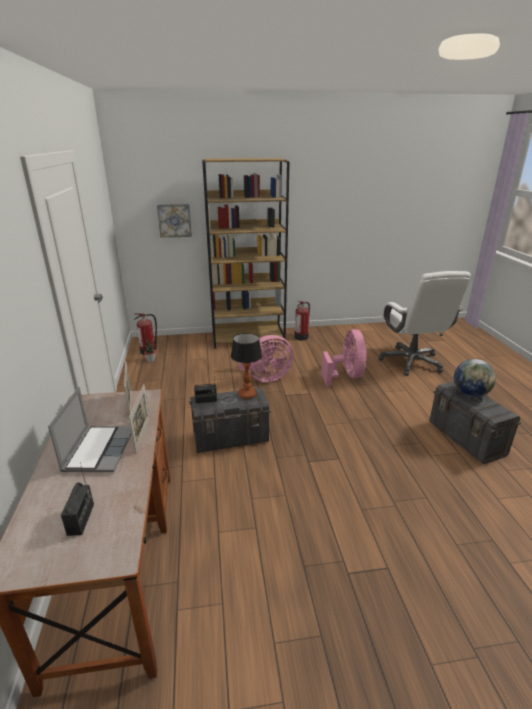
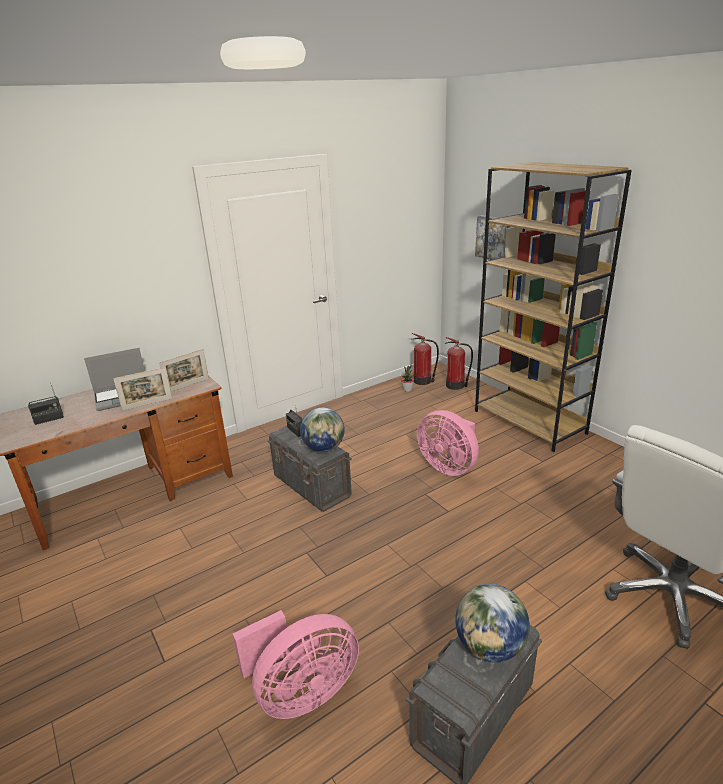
camera: 65 degrees right, 0 degrees up
table lamp [231,333,262,399] -> globe [300,407,345,452]
fire extinguisher [294,301,310,340] -> fire extinguisher moved to [445,337,473,390]
pink fan [321,329,367,386] -> pink fan moved to [232,610,359,719]

